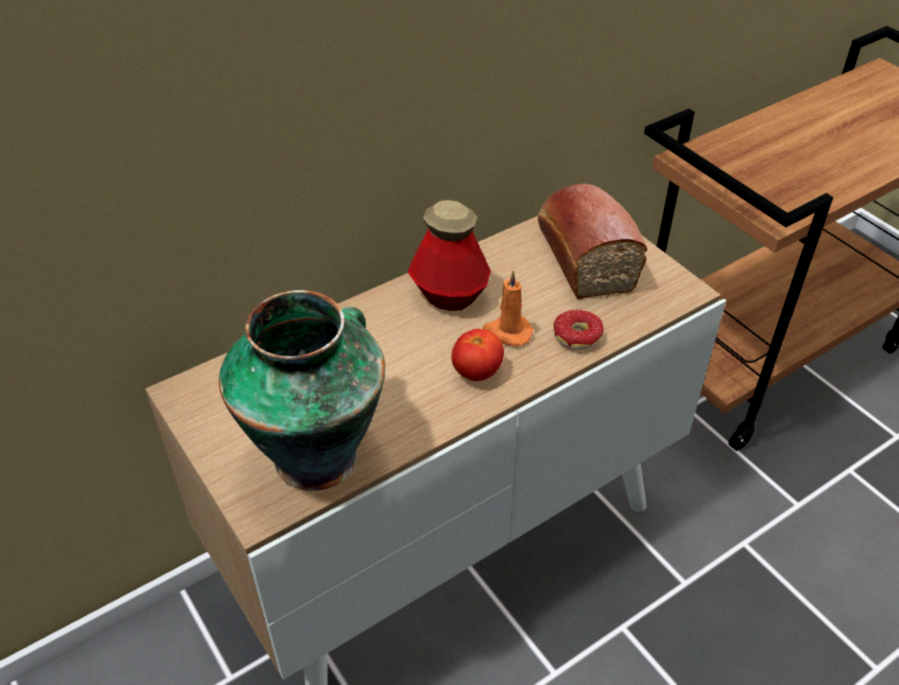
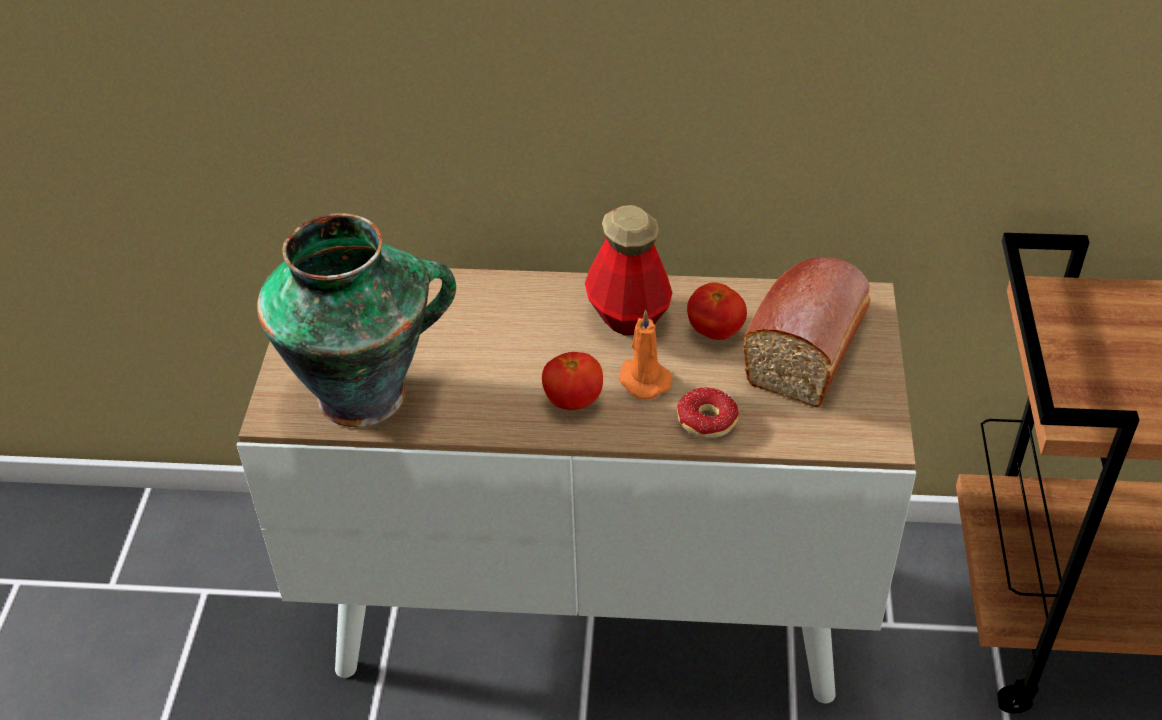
camera: 40 degrees right, 0 degrees up
none -> tomato [687,282,747,340]

